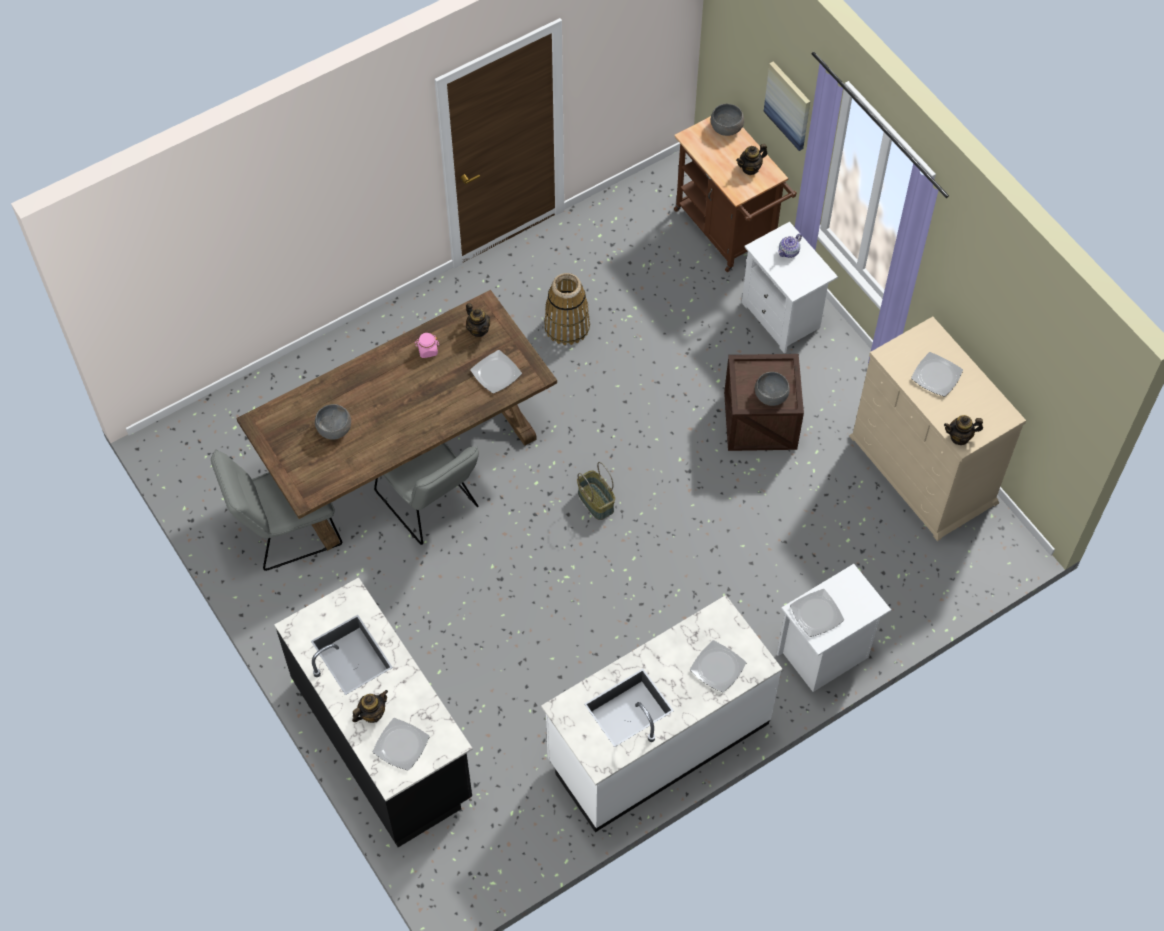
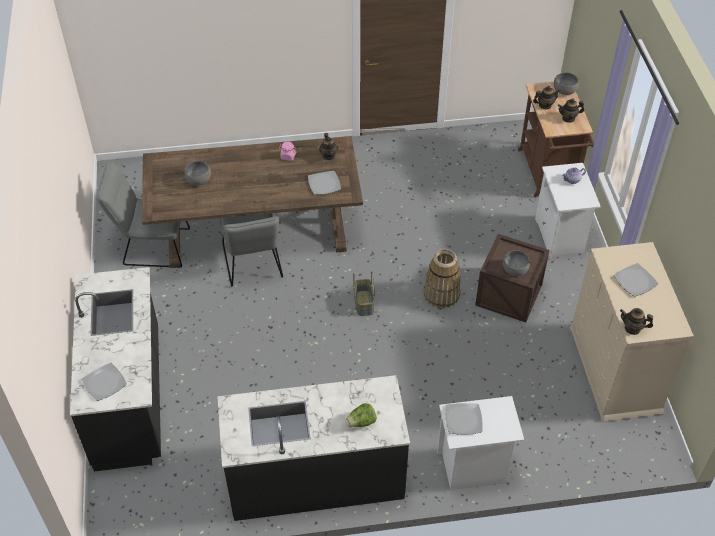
camera: 25 degrees right, 10 degrees down
teapot [352,690,388,723] -> teapot moved to [533,86,561,110]
white counter [541,595,782,832] -> black counter [217,375,410,521]
basket [544,273,590,345] -> basket moved to [424,249,461,309]
plate [690,640,746,693] -> lettuce [346,403,377,427]
picture [763,61,810,151] -> none

